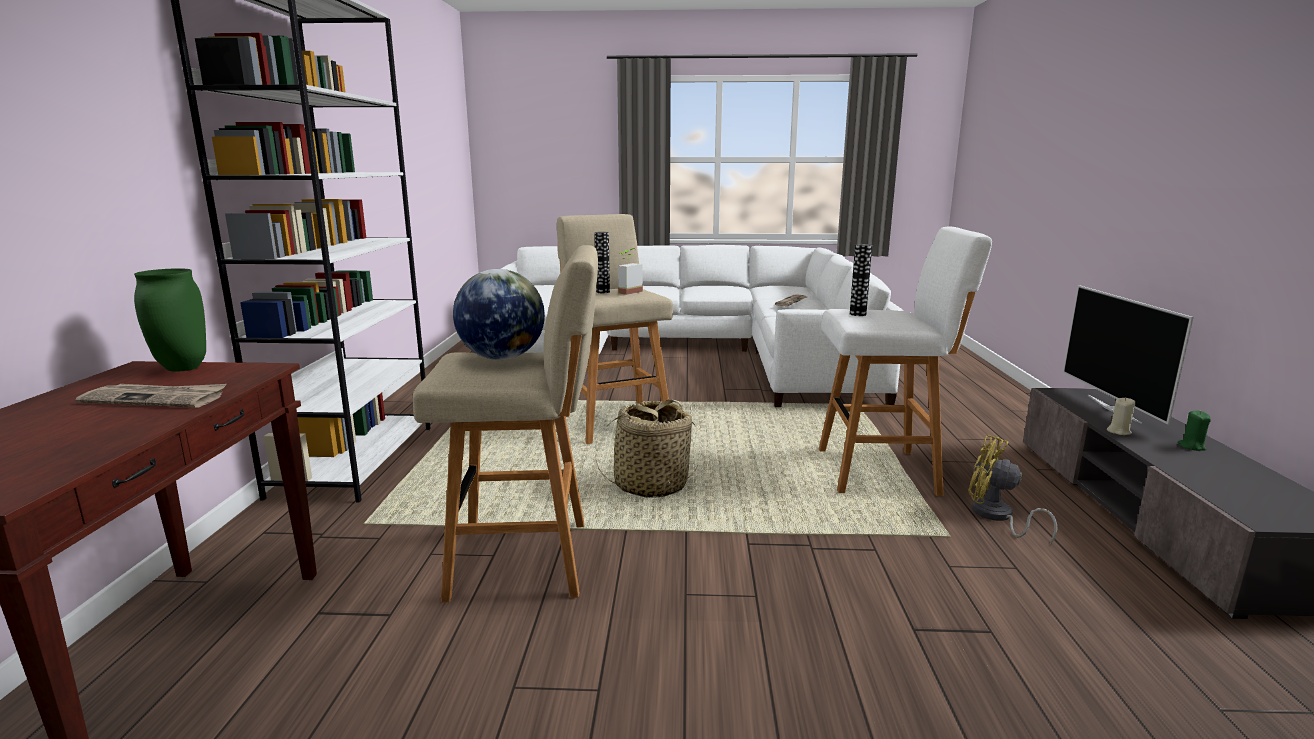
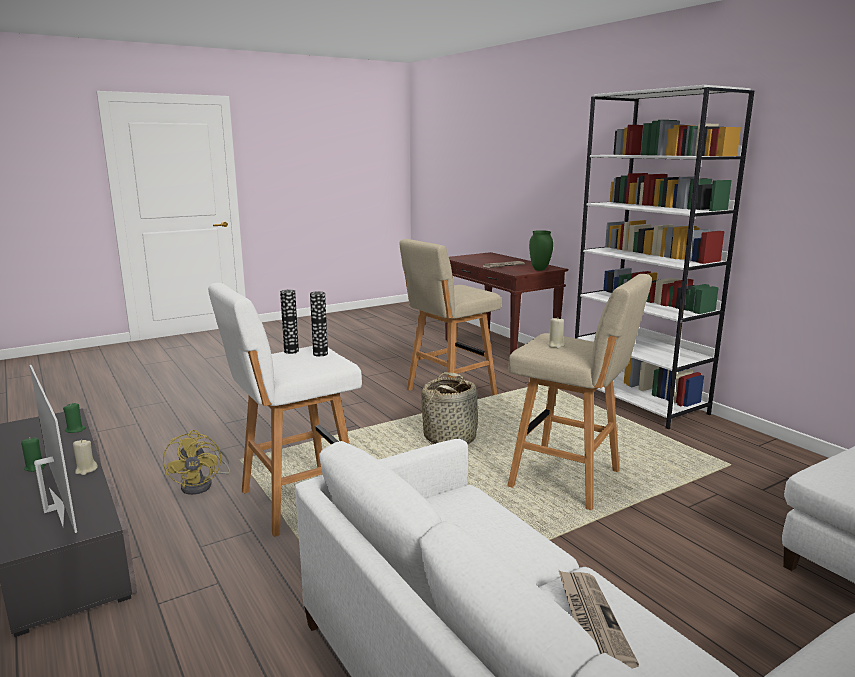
camera: 145 degrees right, 0 degrees up
globe [453,269,545,360] -> none
vase [595,232,610,293] -> vase moved to [280,290,299,354]
potted plant [618,248,643,295] -> beige candle [547,318,565,348]
yellow fan [969,435,1058,545] -> yellow fan turned 75 degrees clockwise [163,430,230,495]
none -> green candle [63,403,86,433]

